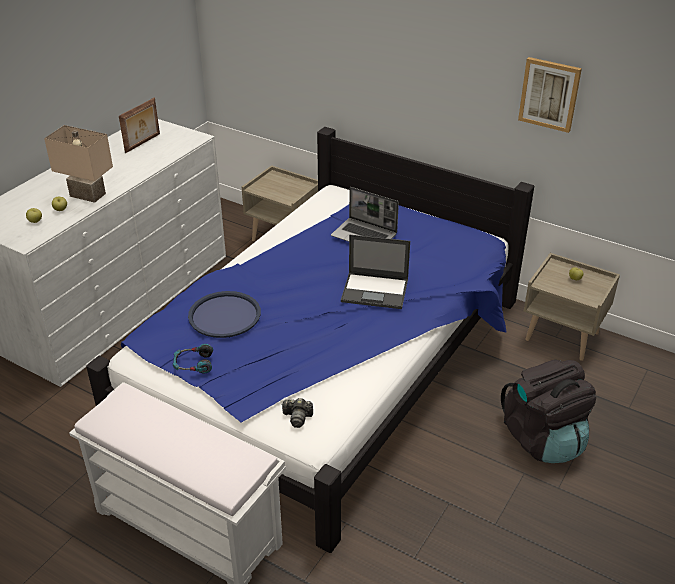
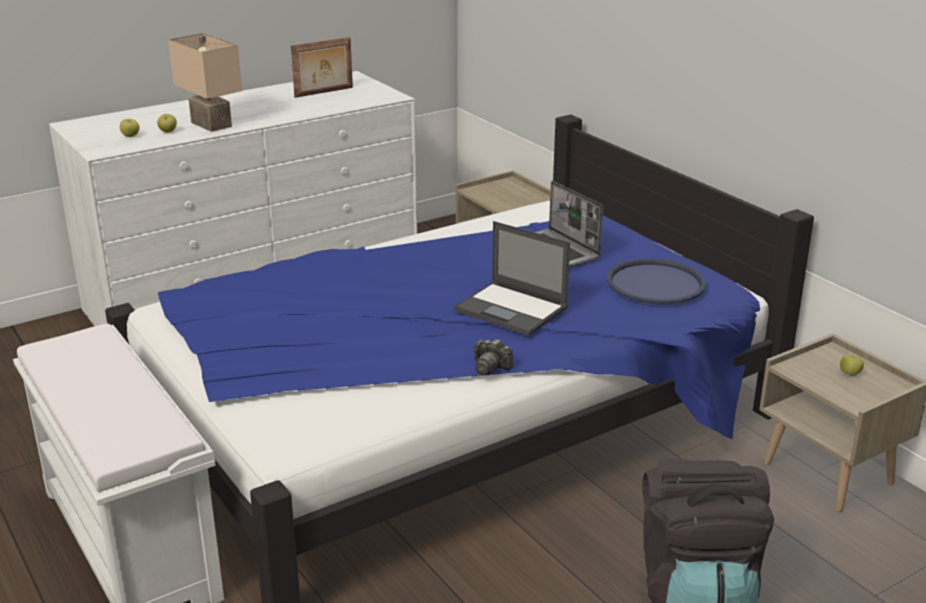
camera: 25 degrees right, 10 degrees down
headphones [173,344,213,373] -> none
blue tray [188,291,261,338] -> blue tray moved to [607,258,706,304]
camera [282,398,313,428] -> camera moved to [473,339,513,375]
picture [518,57,582,133] -> none

